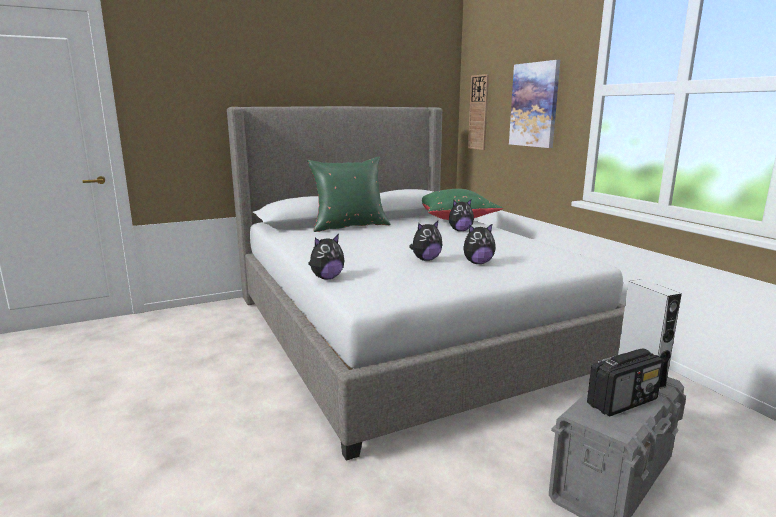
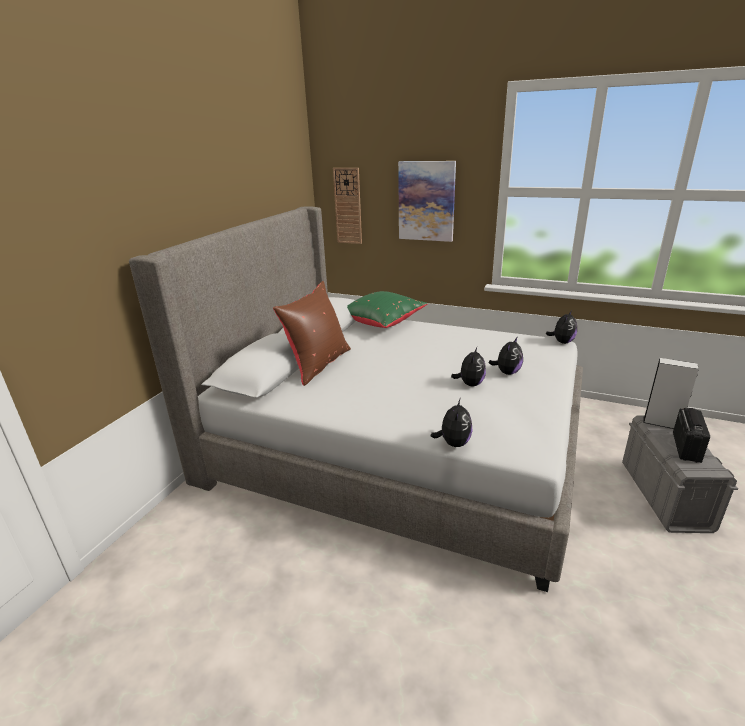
camera: 40 degrees left, 10 degrees up
green pillow [307,157,390,232] -> brown pillow [273,281,351,386]
plush toy [449,200,474,231] -> plush toy moved to [546,310,577,344]

